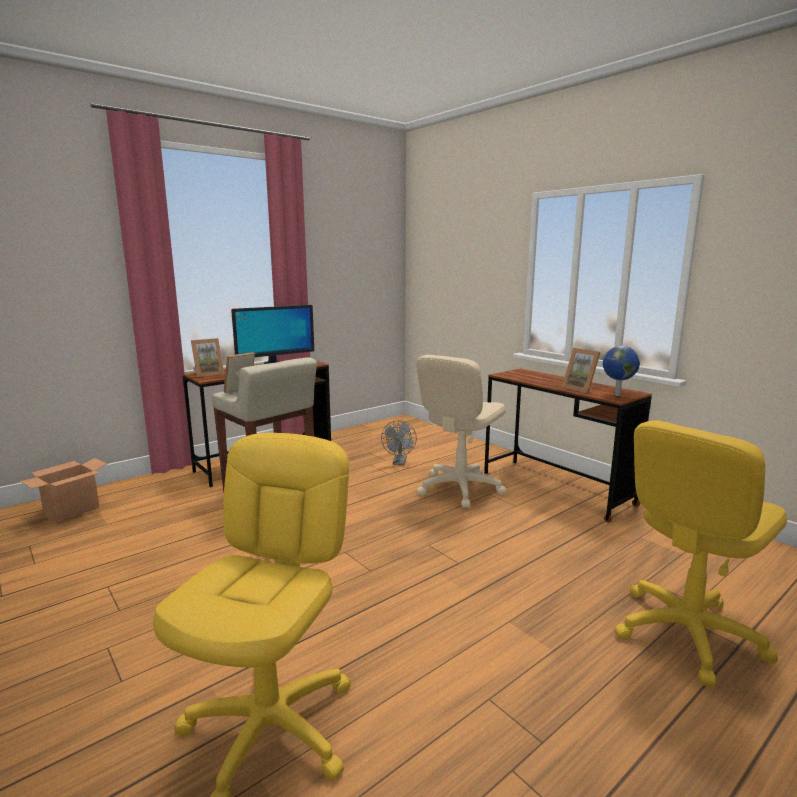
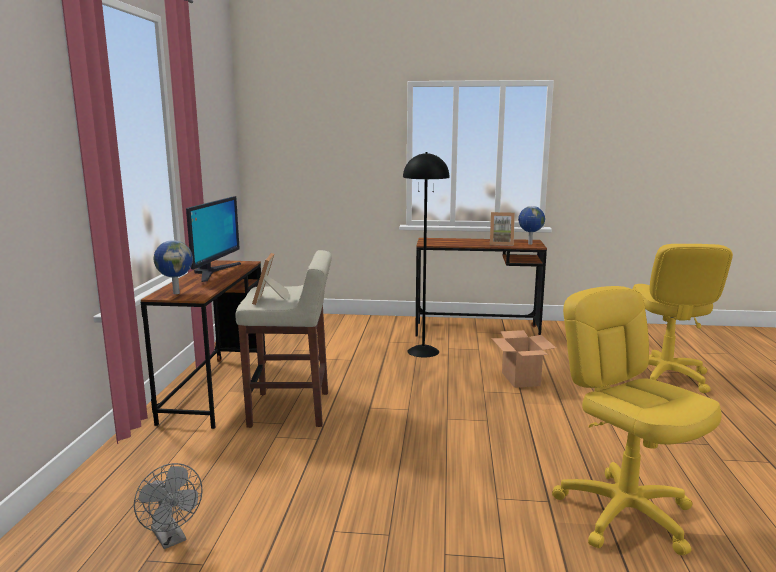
camera: 45 degrees left, 0 degrees up
cardboard box [20,458,107,523] -> cardboard box moved to [491,330,556,388]
picture frame [191,338,224,377] -> globe [154,240,193,294]
grey fan [381,420,417,465] -> grey fan moved to [134,463,203,549]
beige office chair [416,355,506,508] -> black floor lamp [403,152,449,358]

